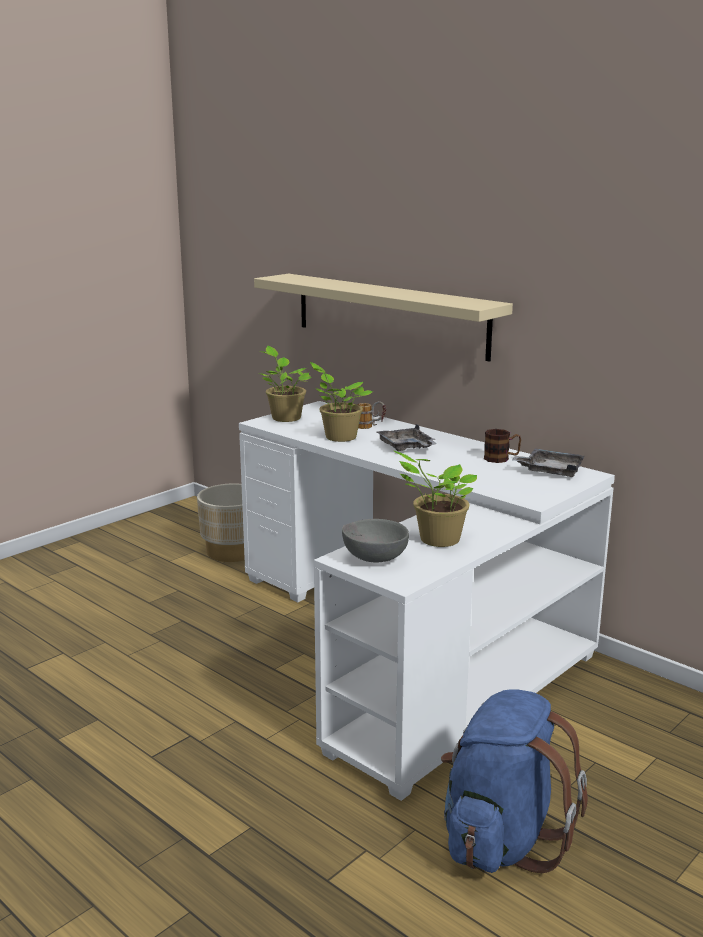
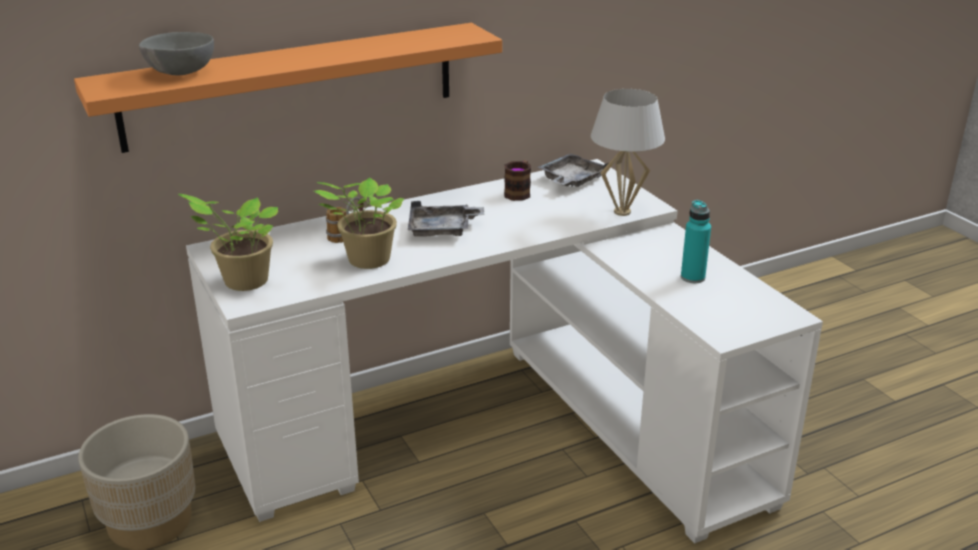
camera: 70 degrees left, 10 degrees up
beige shelf [254,274,513,362] -> orange shelf [74,23,502,153]
grey bowl [342,519,409,562] -> grey bowl moved to [139,32,214,75]
potted plant [394,451,477,547] -> turquoise bottle [681,200,711,283]
blue backpack [441,690,588,873] -> none
none -> white table lamp [590,89,665,216]

